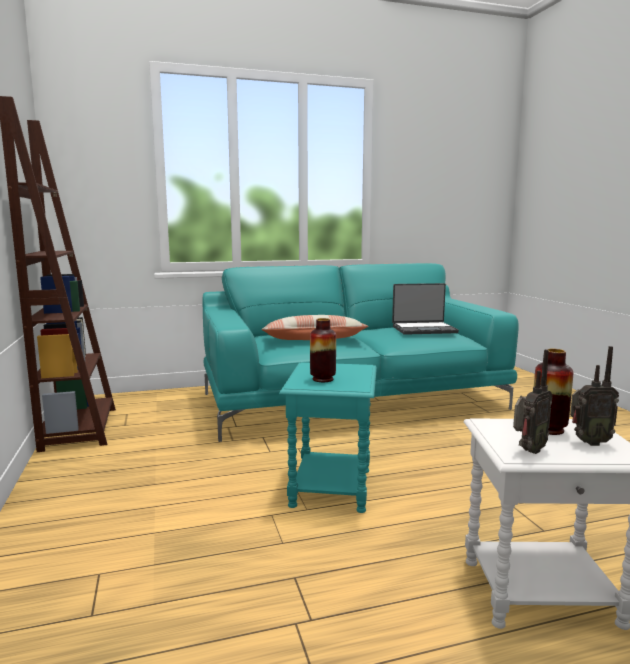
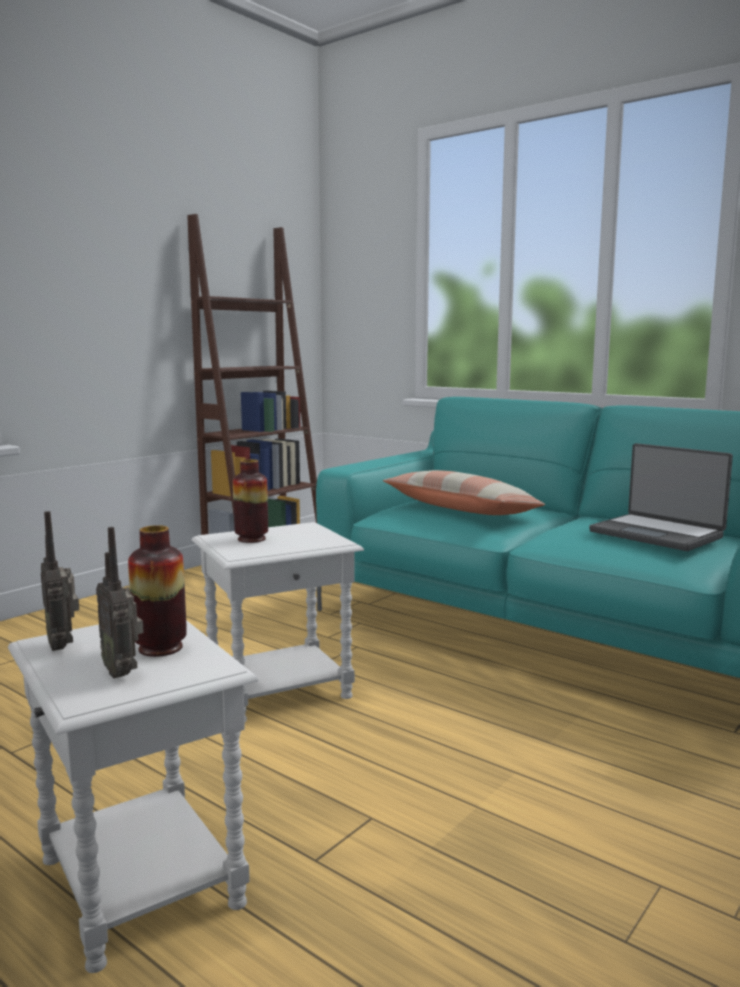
camera: 55 degrees right, 0 degrees up
turquoise side table [279,362,377,513] -> white side table [192,522,364,722]
radio [513,349,553,454] -> radio turned 45 degrees clockwise [41,511,79,651]

